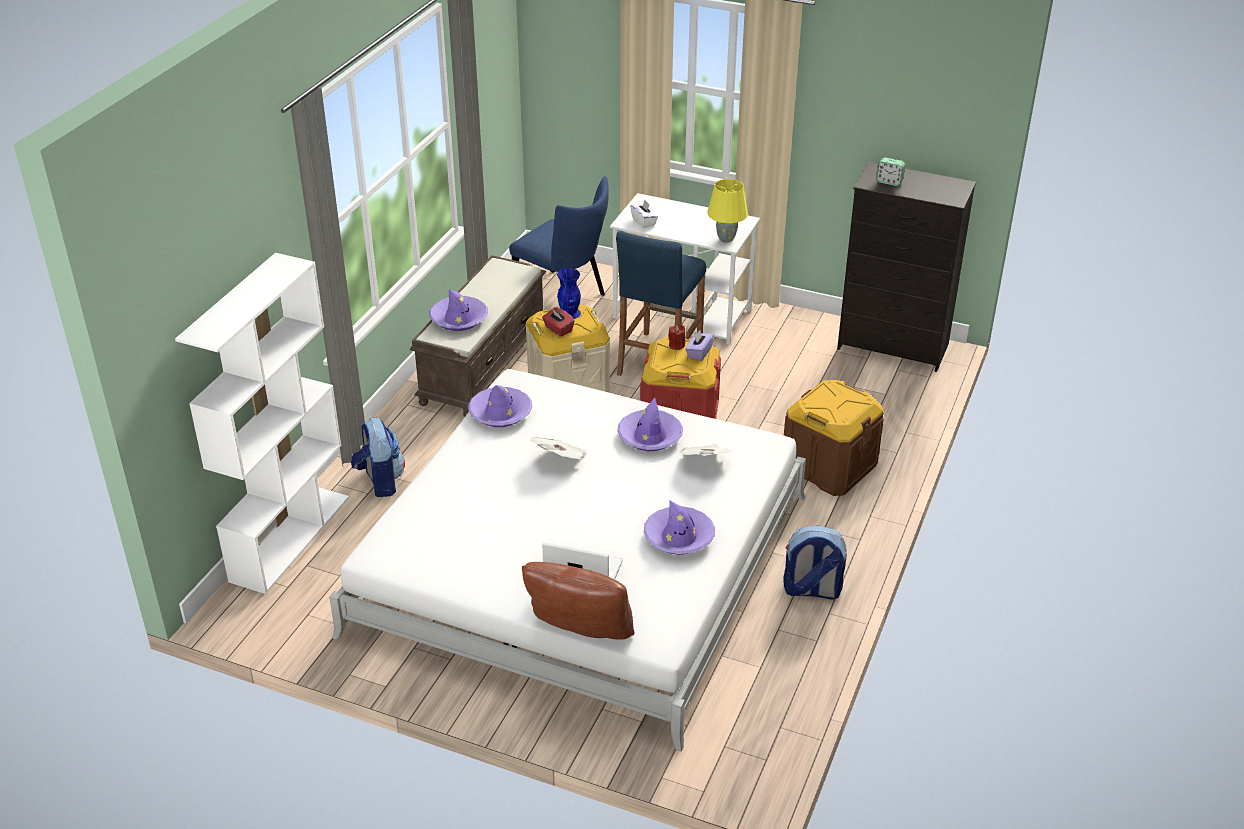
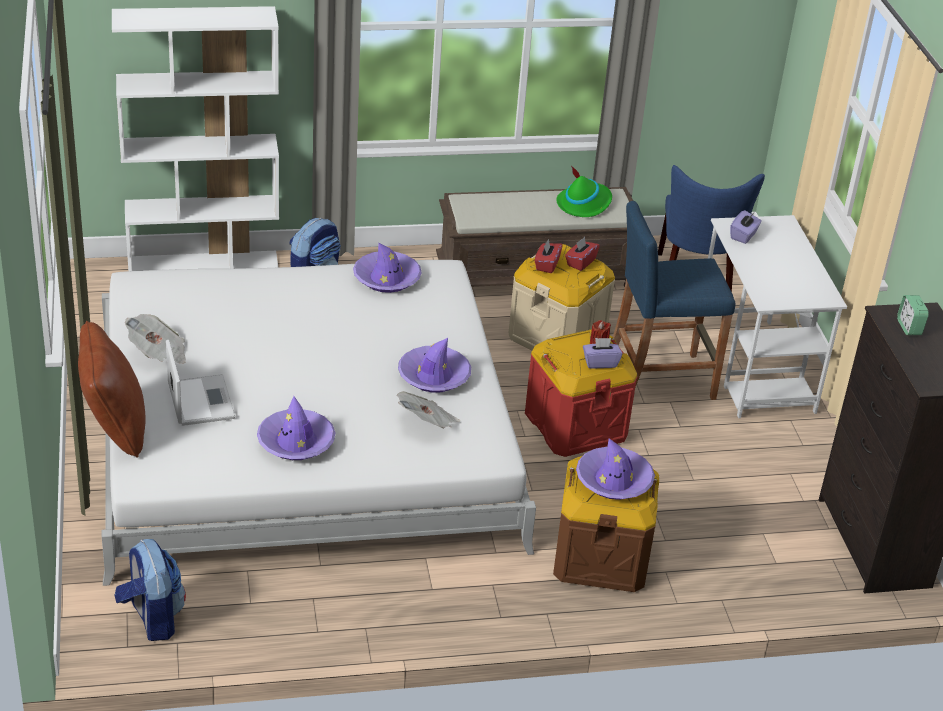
camera: 55 degrees right, 0 degrees up
purple hat [429,290,488,331] -> purple hat moved to [576,438,655,500]
newspaper [531,437,587,460] -> newspaper moved to [125,314,186,364]
blue vase [557,268,581,319] -> red tissue box [565,237,600,271]
white tissue box [630,200,658,228] -> purple tissue box [730,210,762,244]
yellow table lamp [707,179,748,243] -> none
backpack [783,526,847,600] -> backpack moved to [115,539,186,641]
none -> green hat [556,166,612,217]

